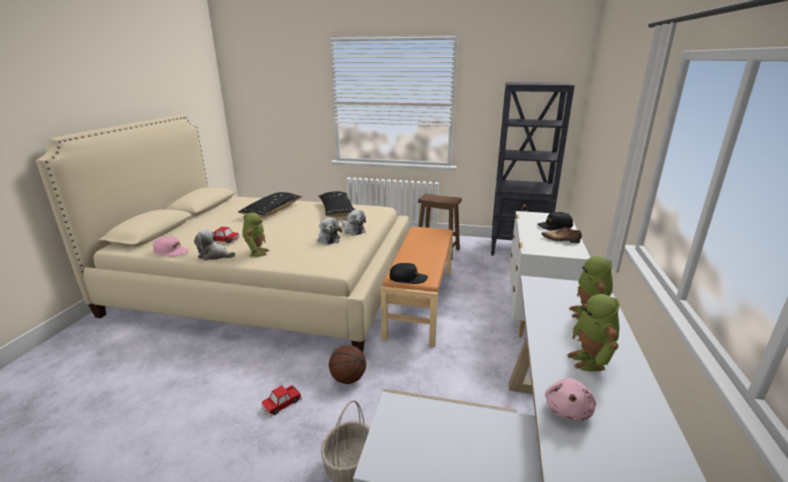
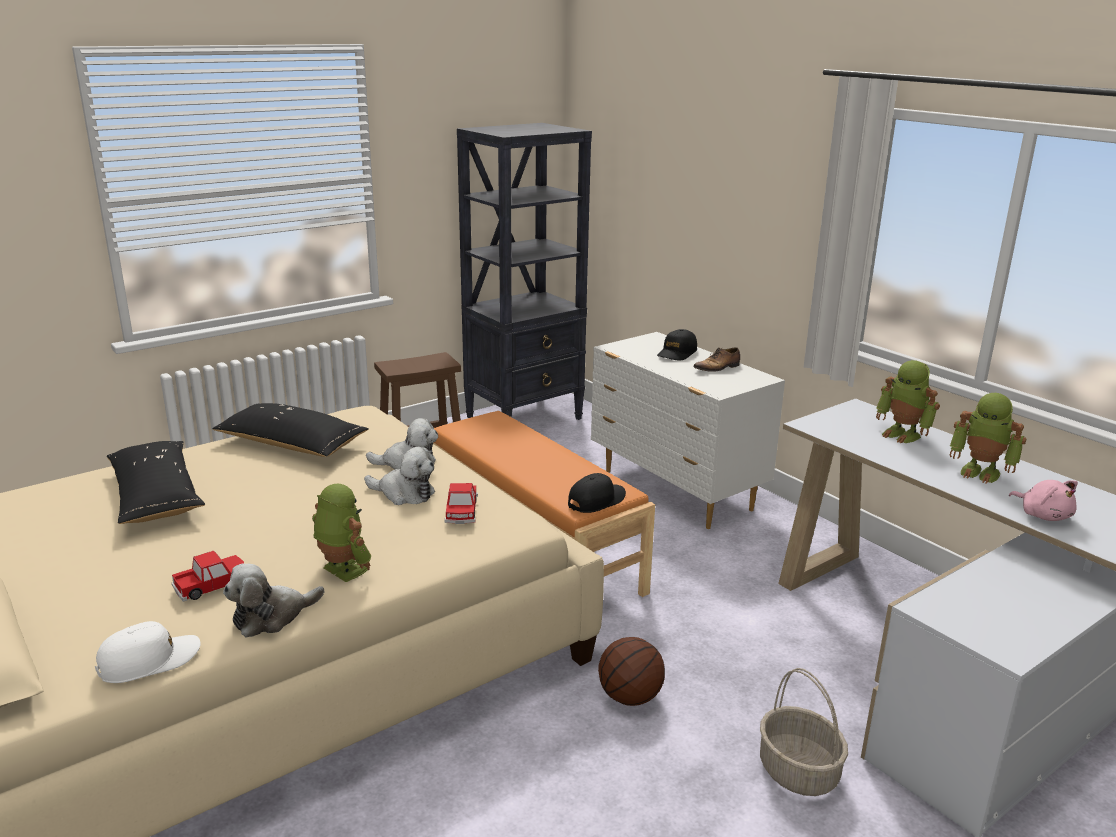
camera: 50 degrees left, 0 degrees up
pink cap [153,236,189,257] -> white cap [95,621,201,683]
toy car [262,385,302,417] -> toy car moved to [444,483,478,524]

